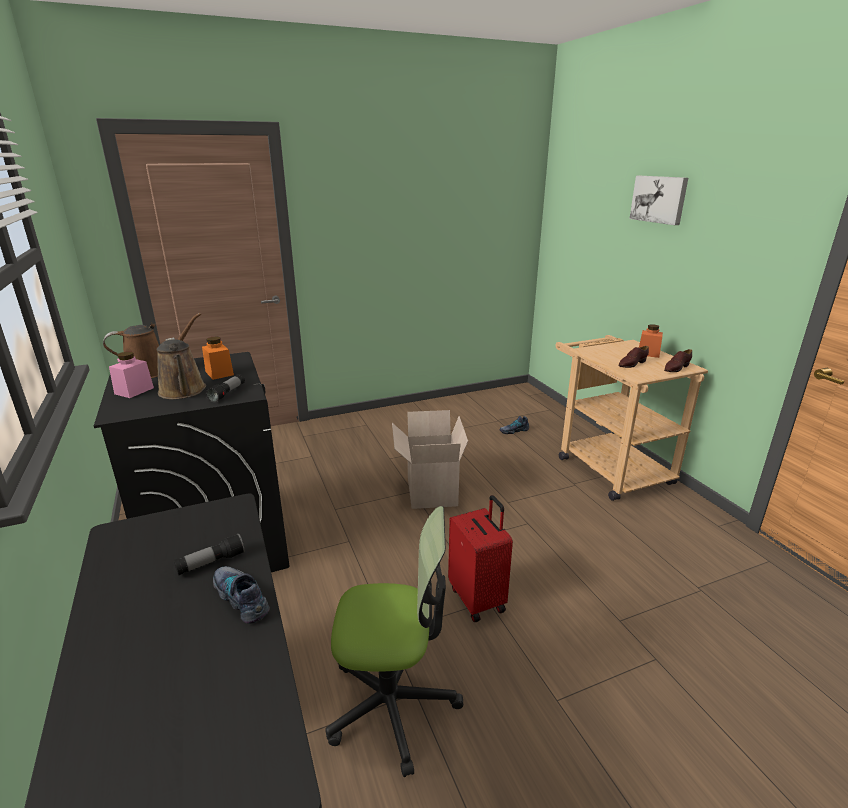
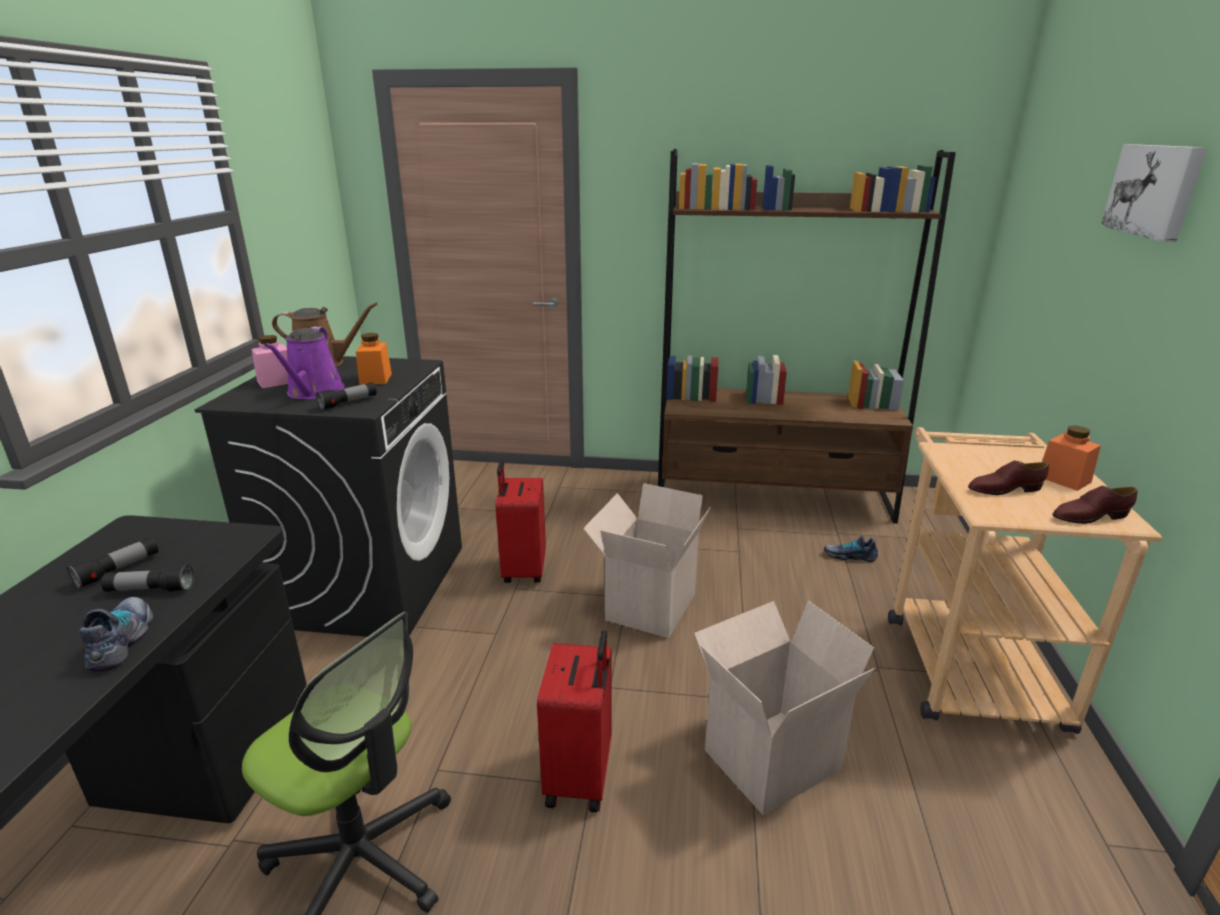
camera: 30 degrees right, 0 degrees up
brown watering can [157,338,206,399] -> purple watering can [264,326,345,399]
none -> flashlight [67,537,159,589]
none -> red suitcase [495,460,546,583]
none -> brown bookcase [658,149,956,524]
none -> cardboard box [694,601,875,816]

